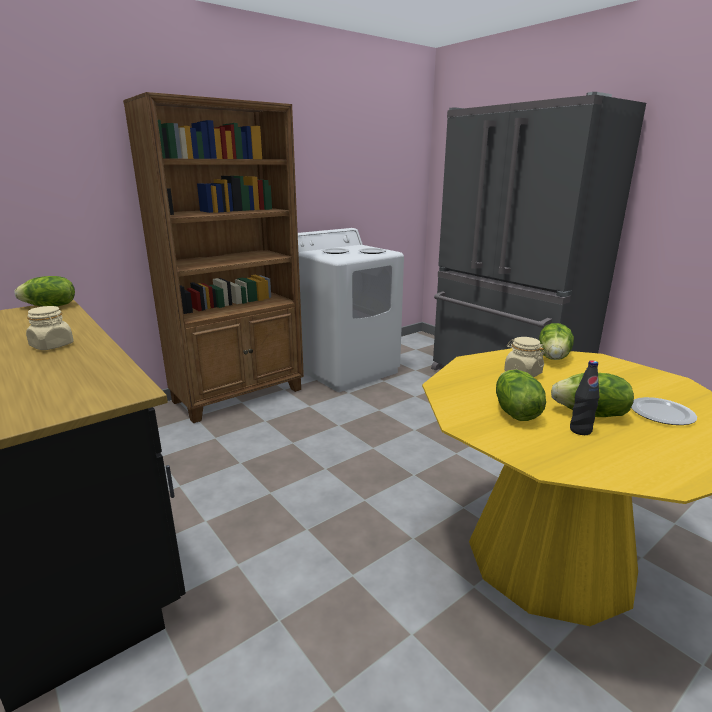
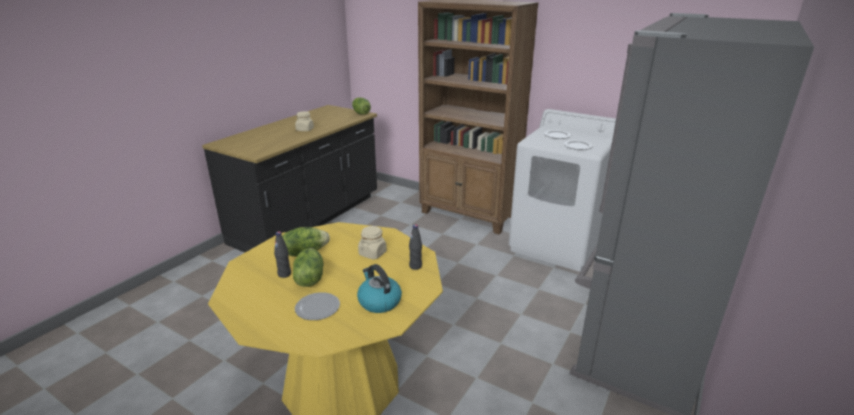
camera: 70 degrees right, 5 degrees up
lettuce [539,323,574,360] -> black bottle [409,224,422,270]
none -> kettle [357,264,402,313]

